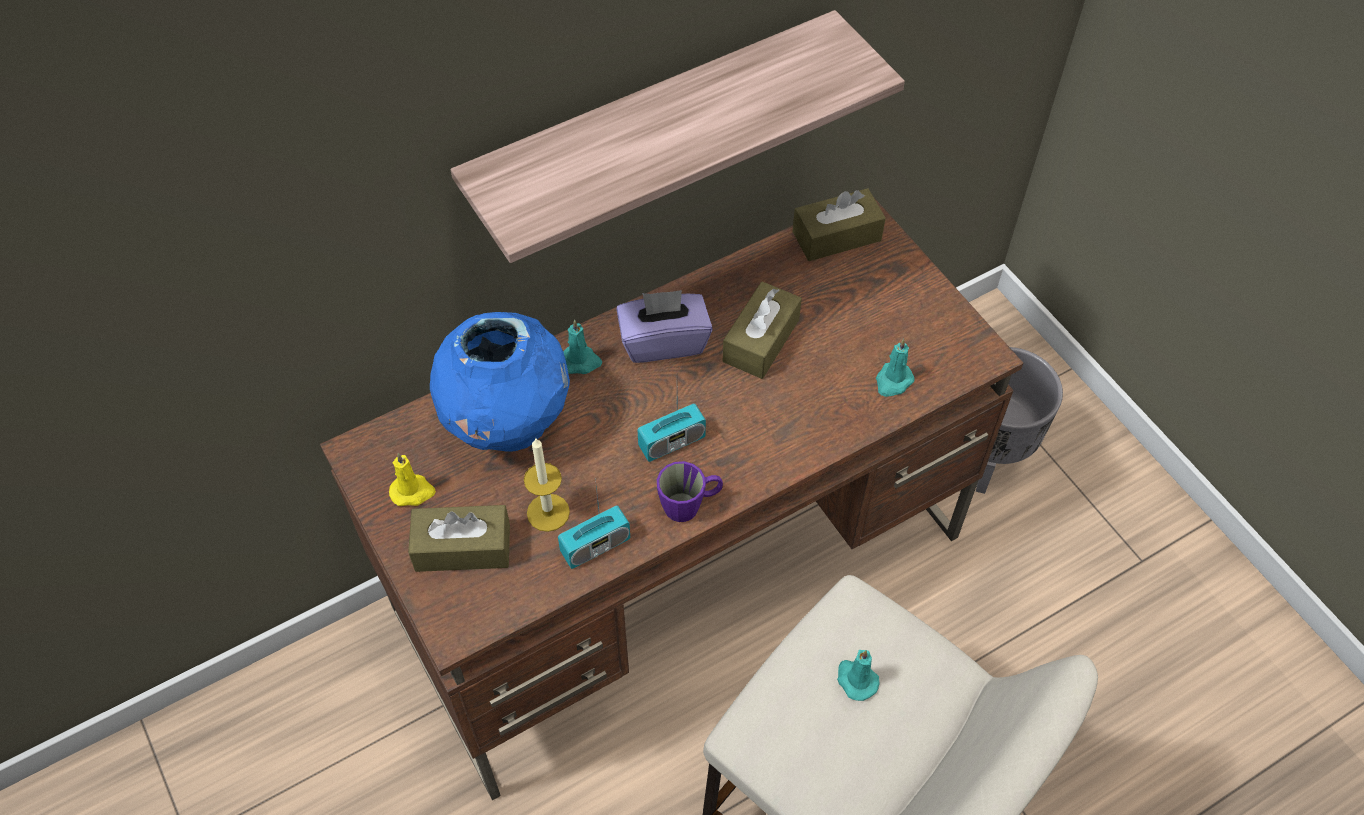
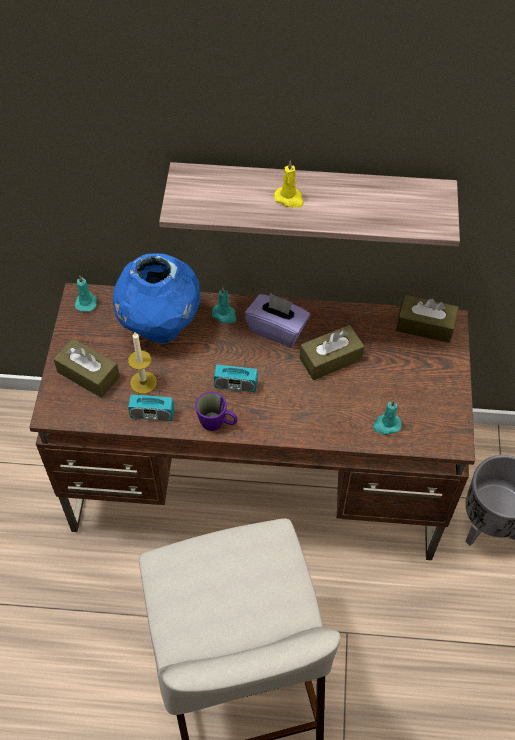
camera: 35 degrees right, 0 degrees up
yellow candle [389,453,436,506] -> yellow candle moved to [274,160,304,207]
turquoise candle [837,650,880,701] -> turquoise candle moved to [74,276,97,312]

